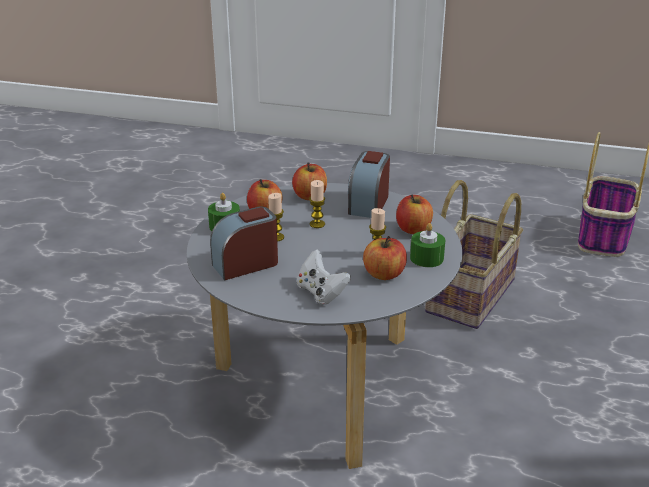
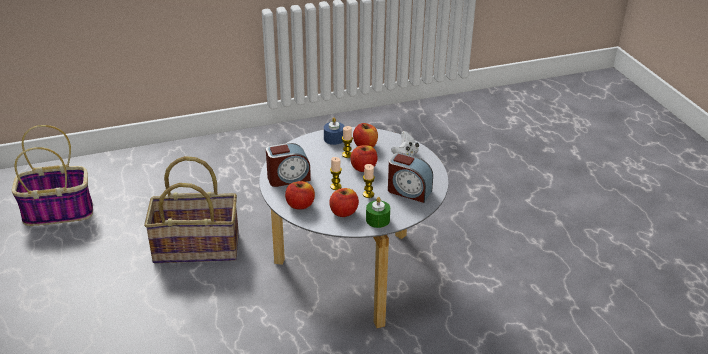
camera: 125 degrees left, 5 degrees up
apple [396,194,433,234] -> apple moved to [350,145,378,172]
green candle [410,223,445,267] -> blue candle [324,117,345,145]

